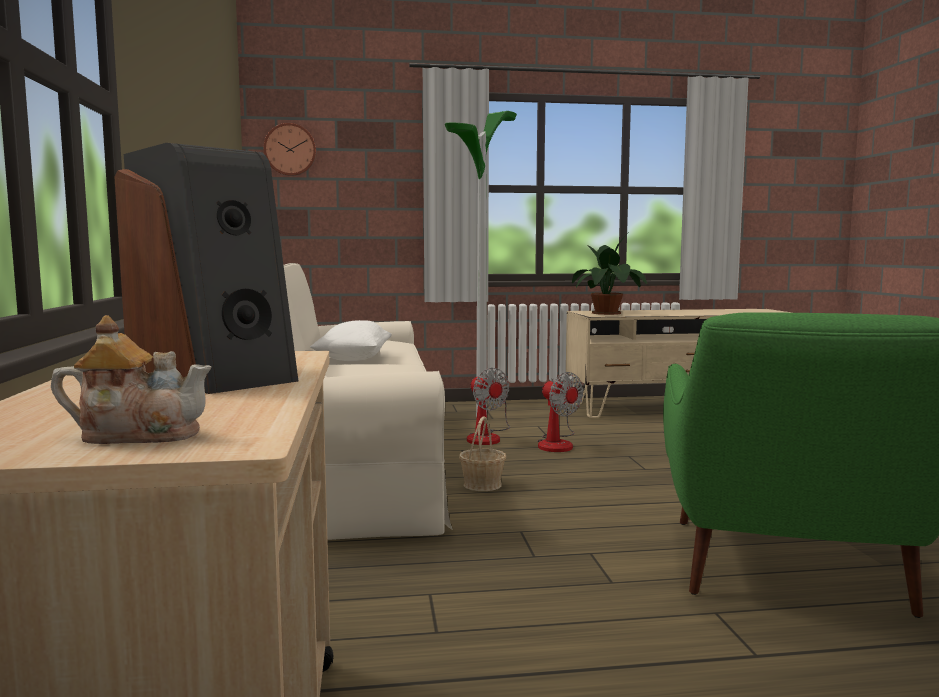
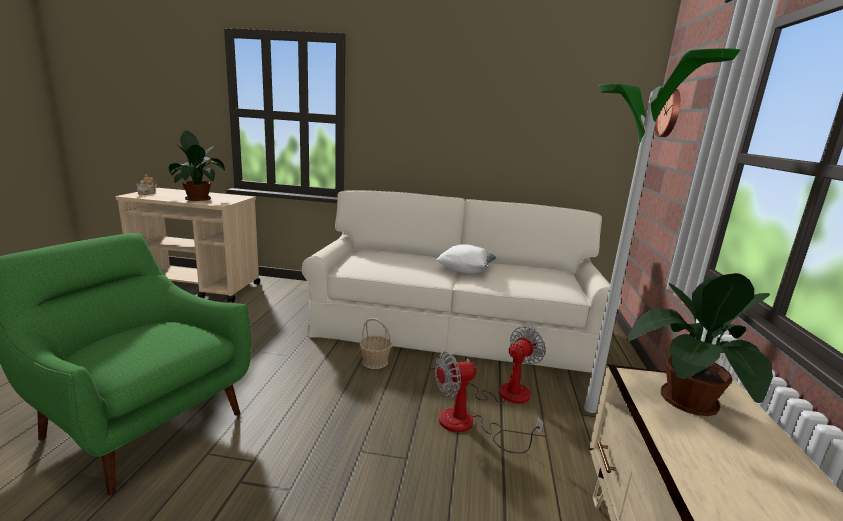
camera: 105 degrees right, 10 degrees up
speaker [114,143,299,394] -> potted plant [168,131,227,201]
fan [467,368,510,445] -> fan turned 150 degrees clockwise [442,327,546,404]

